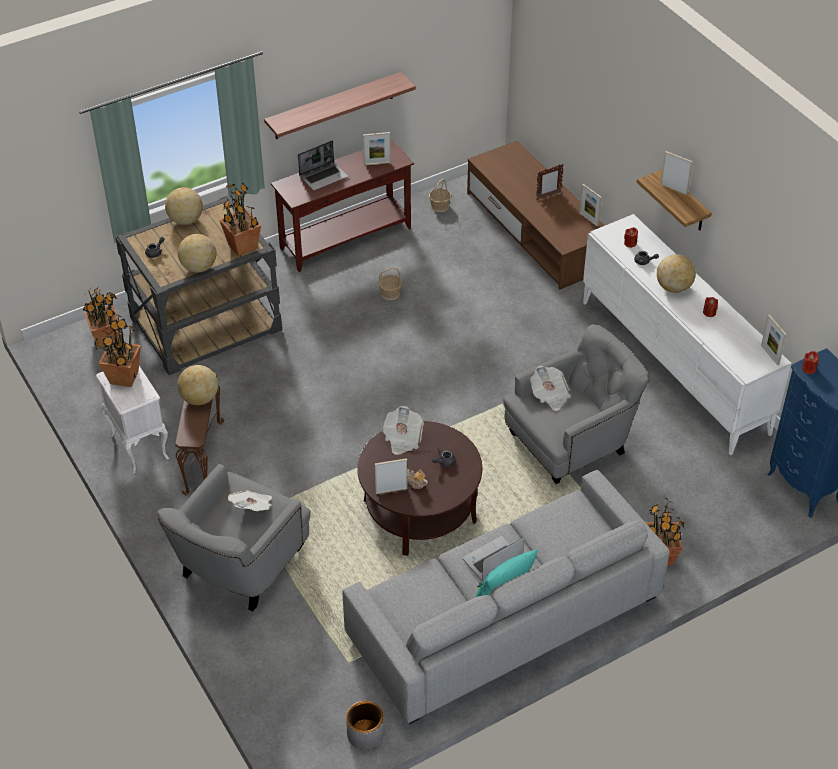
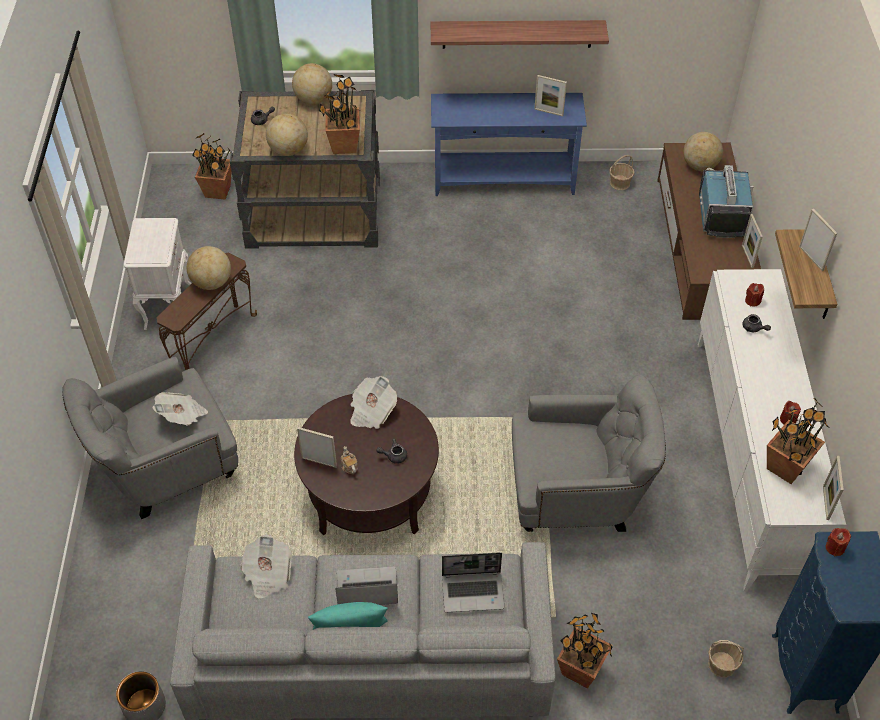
camera: 30 degrees right, 5 degrees up
potted plant [95,314,141,387] -> potted plant moved to [767,397,829,484]
brown console table [271,139,414,272] -> blue console table [431,93,587,196]
laptop [298,140,348,191] -> laptop moved to [442,552,504,612]
basket [378,267,402,300] -> basket moved to [708,640,744,678]
newspaper [530,365,571,411] -> newspaper moved to [240,534,292,599]
picture frame [536,164,564,200] -> television [699,165,753,238]
globe [657,254,696,293] -> globe moved to [683,132,723,171]

